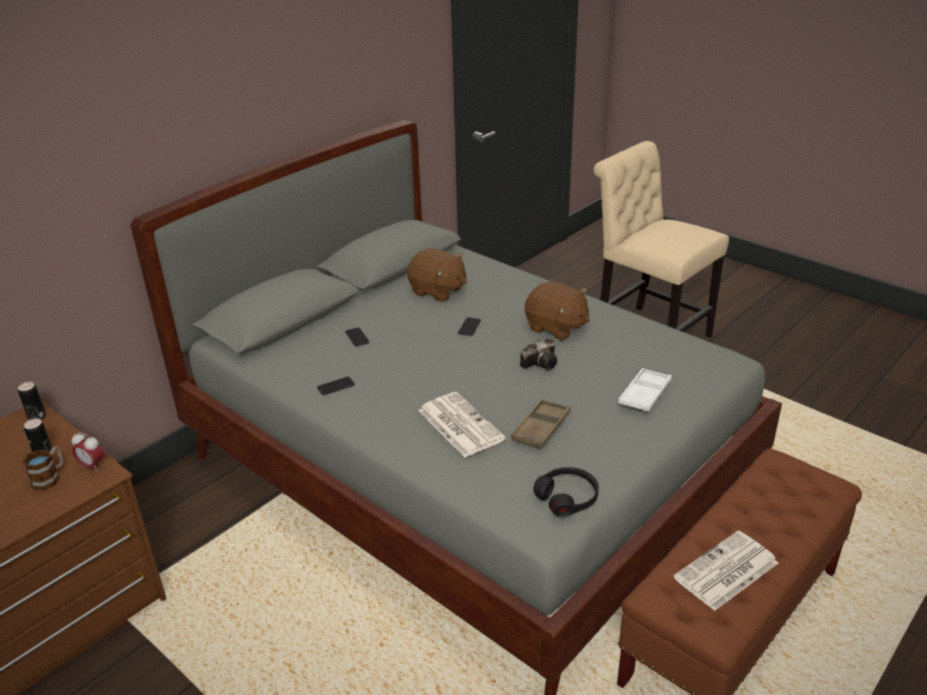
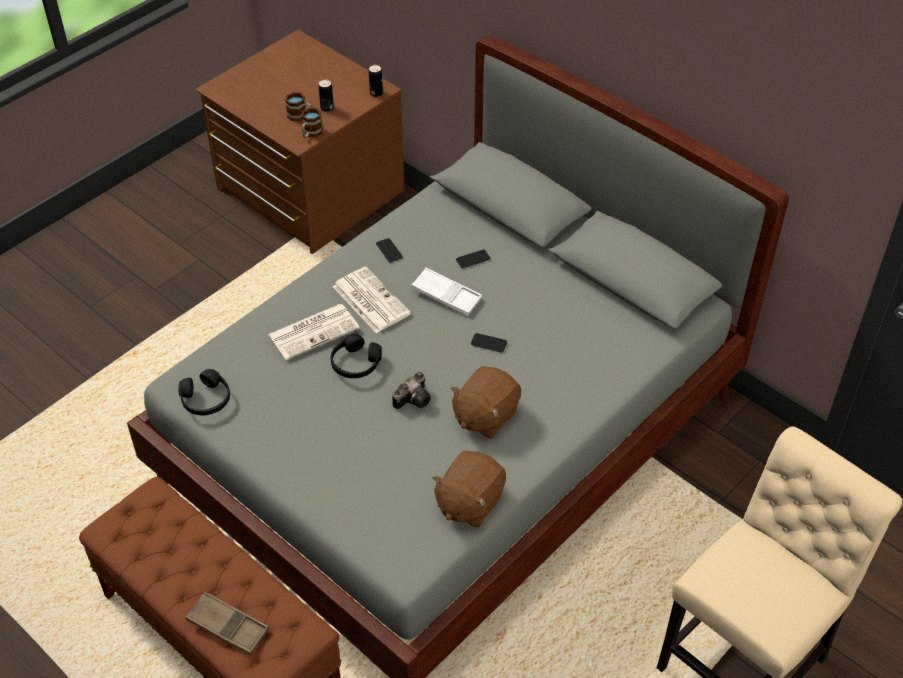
camera: 90 degrees right, 15 degrees up
alarm clock [72,432,104,471] -> mug [302,108,323,138]
brown plush toy [407,248,467,302] -> brown plush toy moved to [432,451,506,527]
brown tray [511,399,571,448] -> brown tray moved to [185,592,269,656]
camera [520,338,557,370] -> camera turned 105 degrees counterclockwise [392,372,431,409]
white tray [618,368,672,412] -> white tray moved to [411,268,482,316]
newspaper [673,531,778,611] -> newspaper moved to [333,267,411,333]
none -> black headphones [331,334,382,378]

